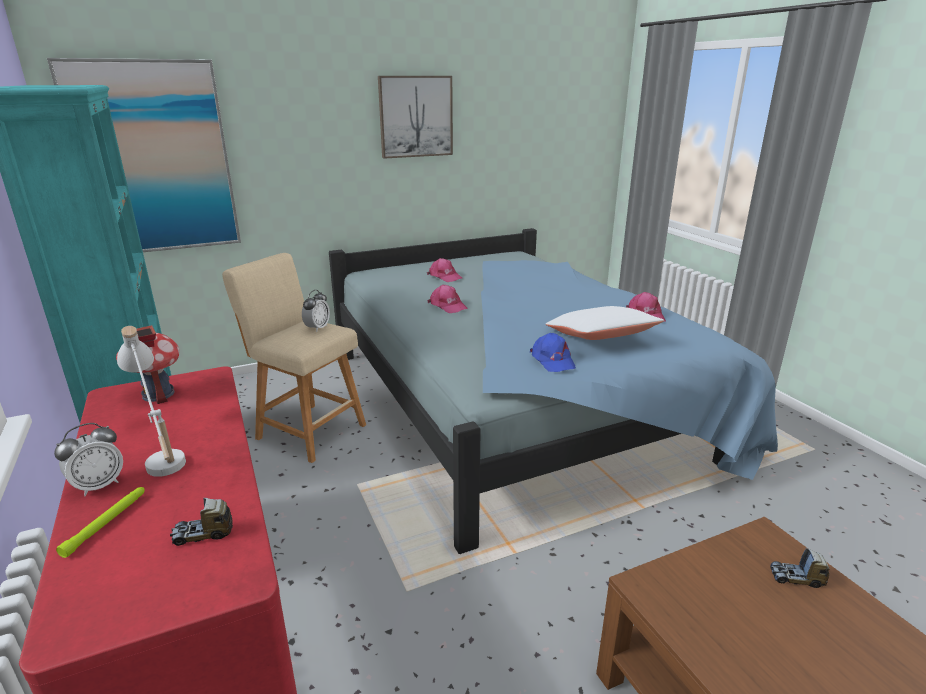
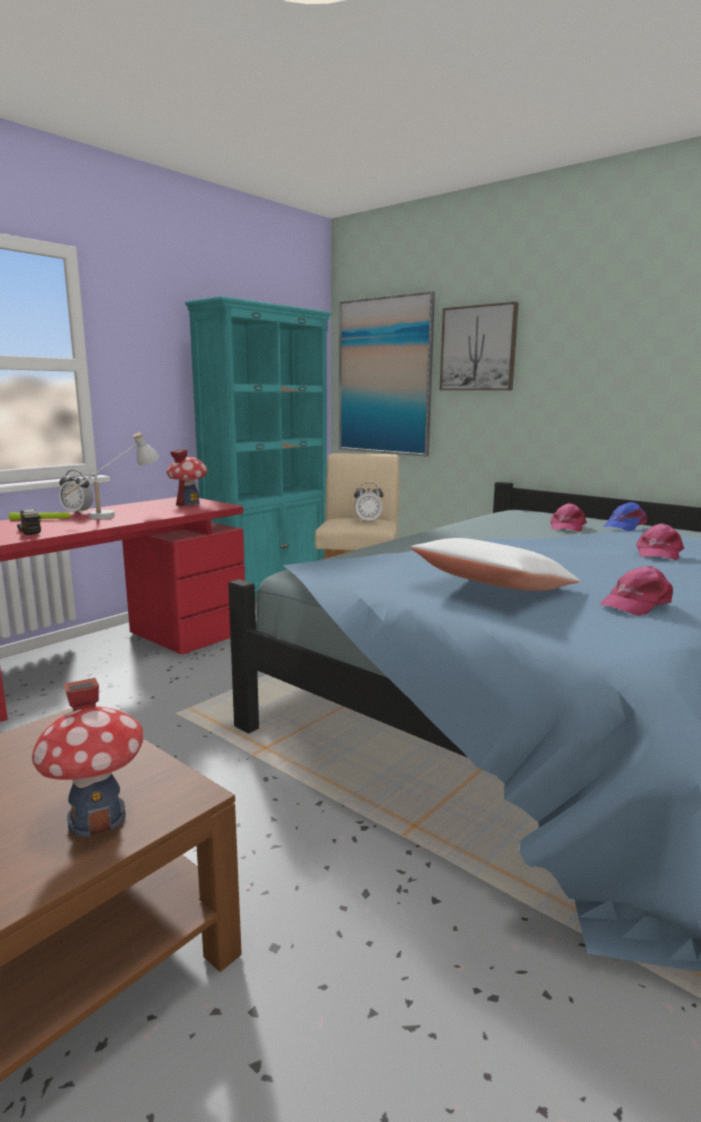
camera: 65 degrees right, 10 degrees down
picture [378,76,453,159] -> picture moved to [440,302,519,390]
pink cap [427,285,468,313] -> pink cap moved to [636,523,684,560]
blue cap [530,333,576,372] -> blue cap moved to [603,502,647,531]
toy truck [770,548,830,588] -> toy house [32,678,144,837]

